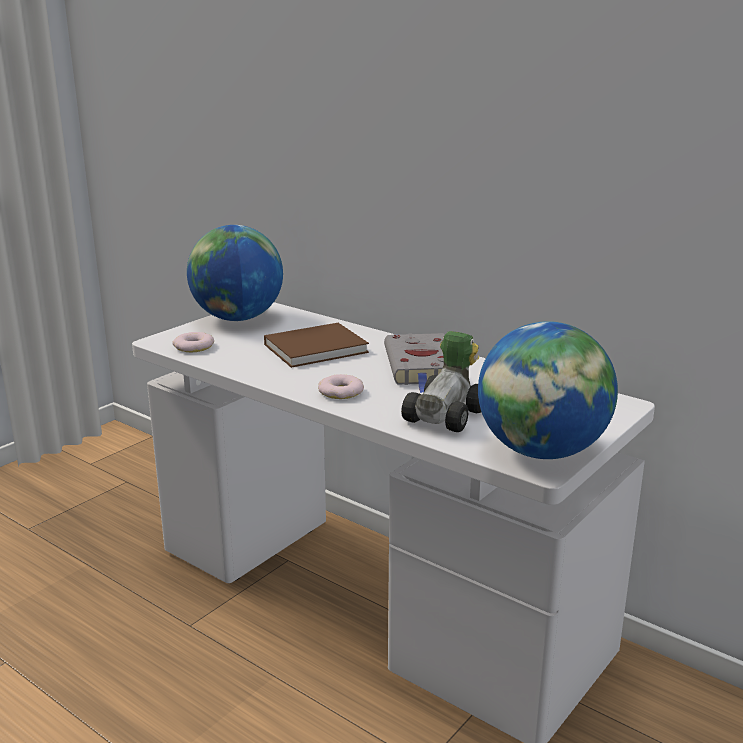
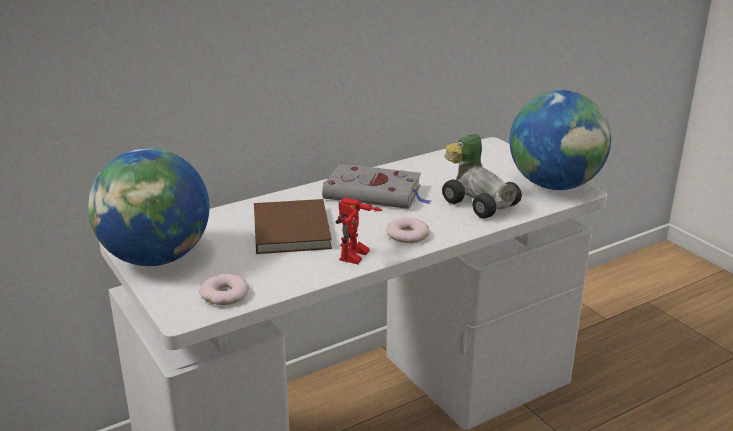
camera: 70 degrees left, 5 degrees up
none -> toy robot [336,198,383,264]

